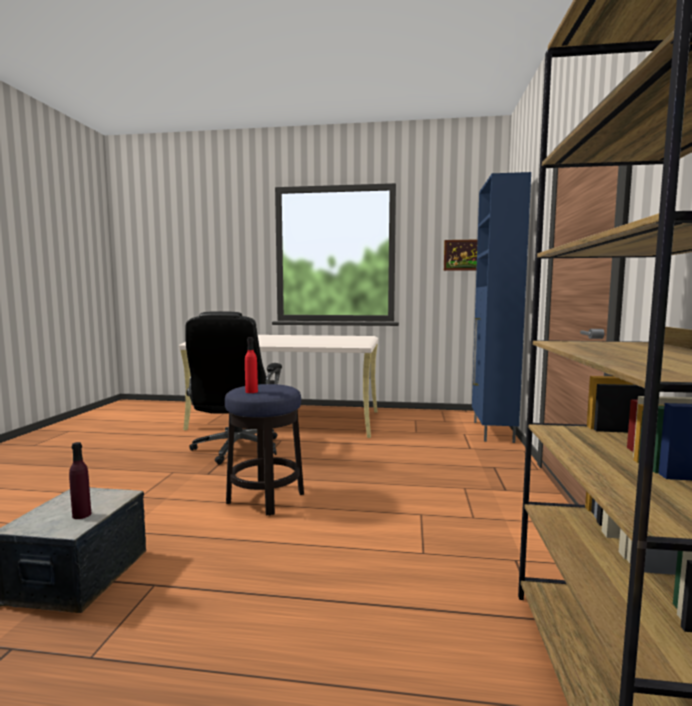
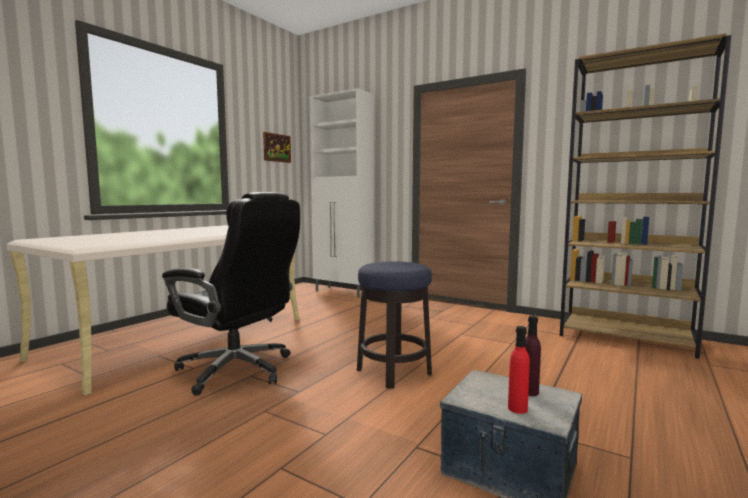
camera: 65 degrees left, 0 degrees up
red bottle [245,337,258,393] -> red bottle moved to [508,326,530,414]
blue cabinet [472,172,531,443] -> white cabinet [310,88,374,298]

